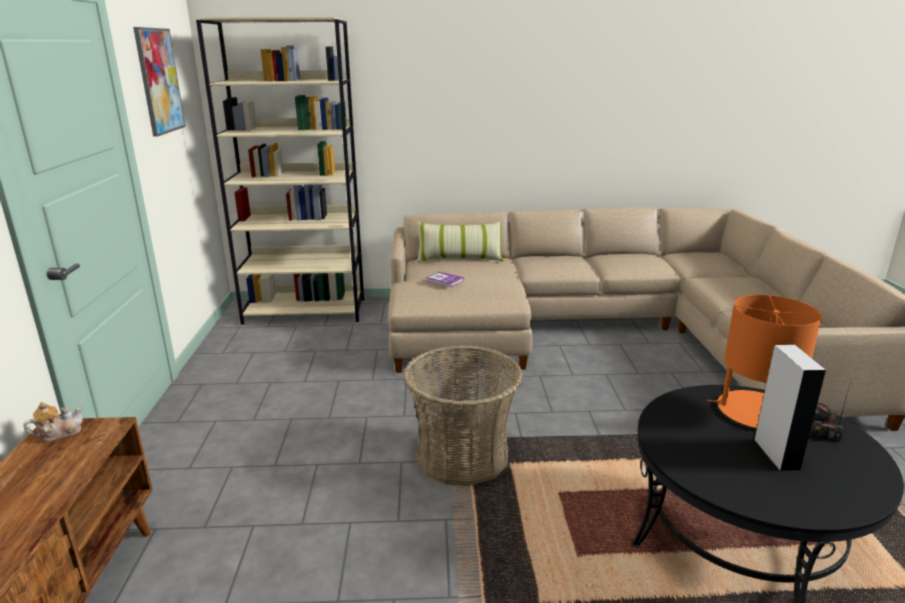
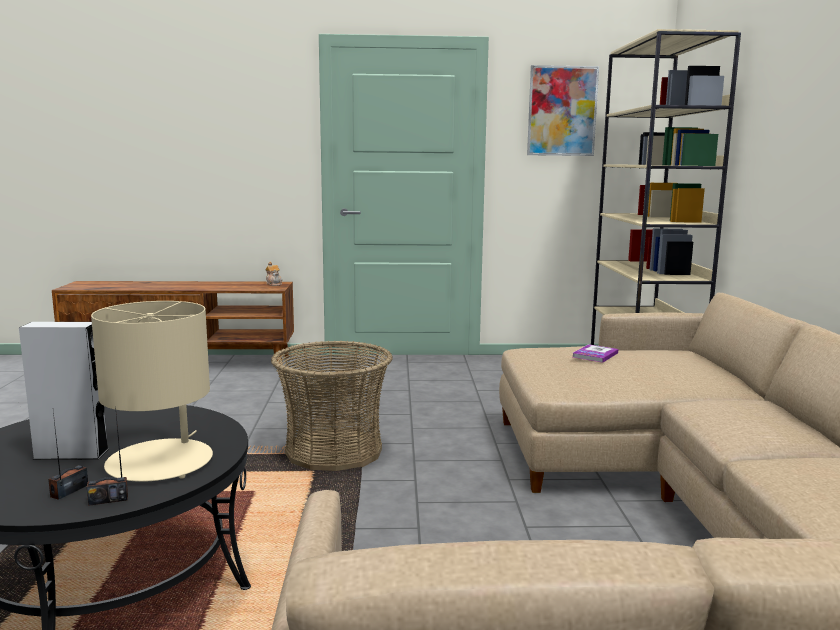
camera: 90 degrees right, 10 degrees down
pillow [417,221,503,263] -> none
orange table lamp [707,295,822,428] -> beige table lamp [91,301,213,482]

